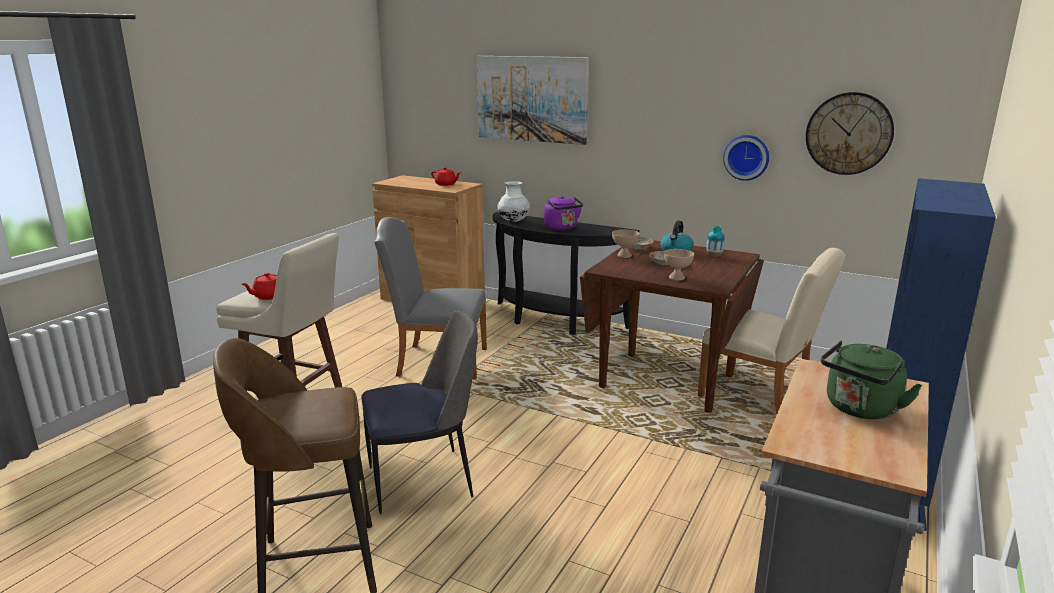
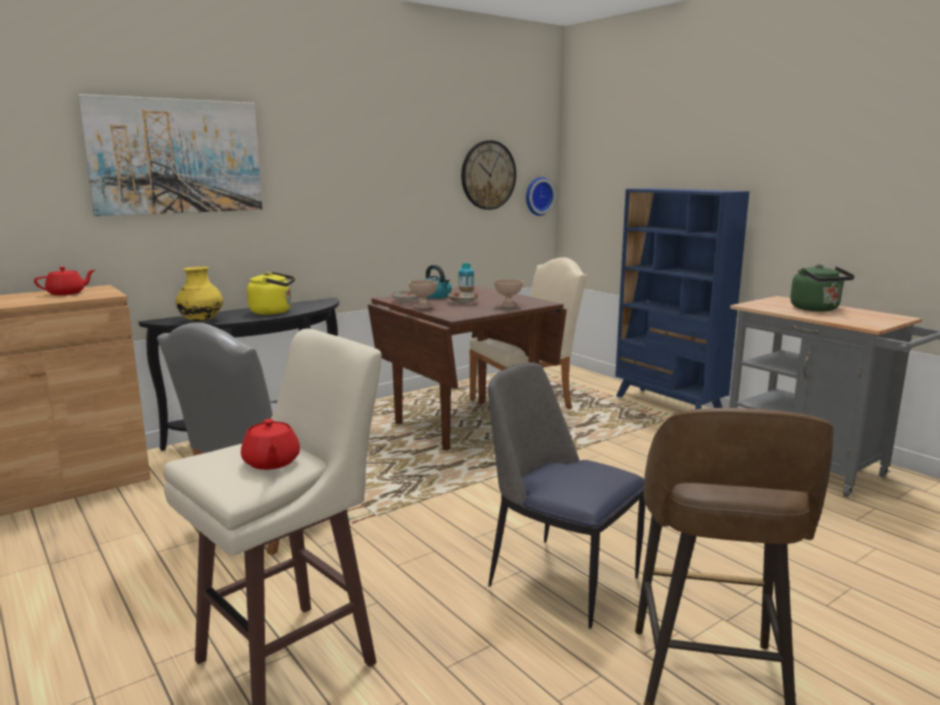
camera: 65 degrees left, 5 degrees down
chair [361,310,478,514] -> chair turned 60 degrees counterclockwise [488,362,645,629]
white vase [497,181,530,222] -> yellow vase [176,267,223,321]
purple kettle [544,196,583,230] -> yellow kettle [247,272,295,315]
wall clock [723,135,769,181] -> wall clock moved to [526,177,556,216]

